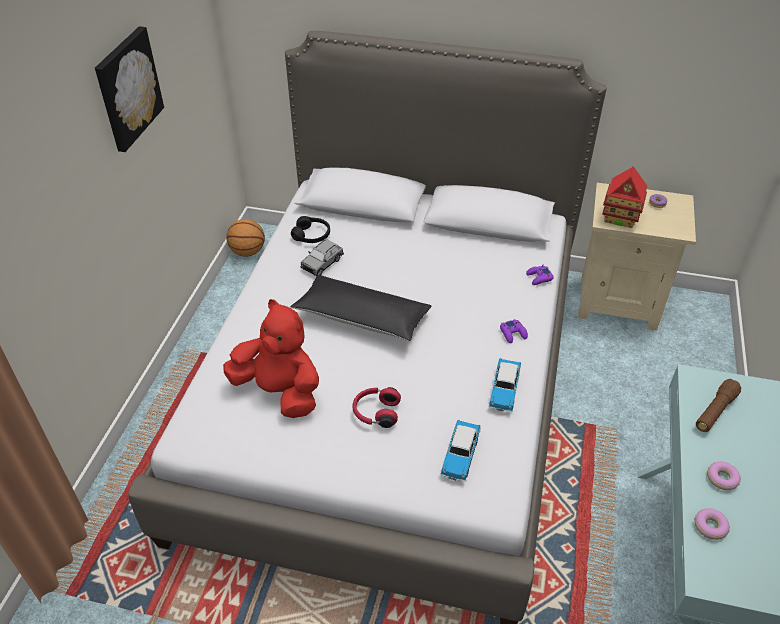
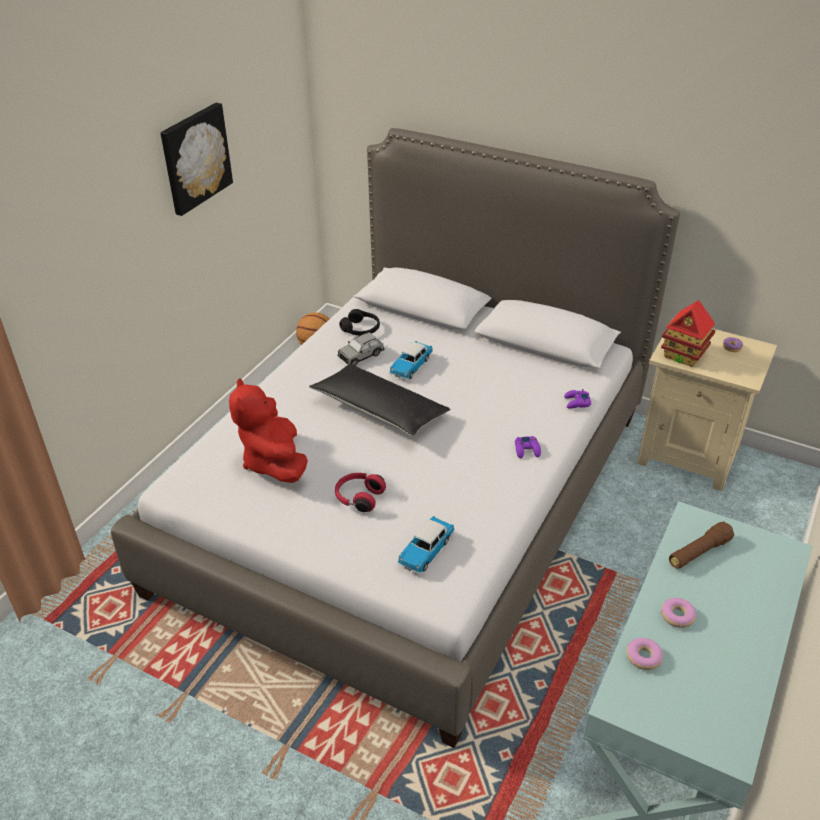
camera: 15 degrees right, 5 degrees down
red plush toy [223,299,319,418] -> red plush toy turned 150 degrees counterclockwise [229,378,308,483]
toy car [489,358,521,412] -> toy car moved to [389,341,433,379]

